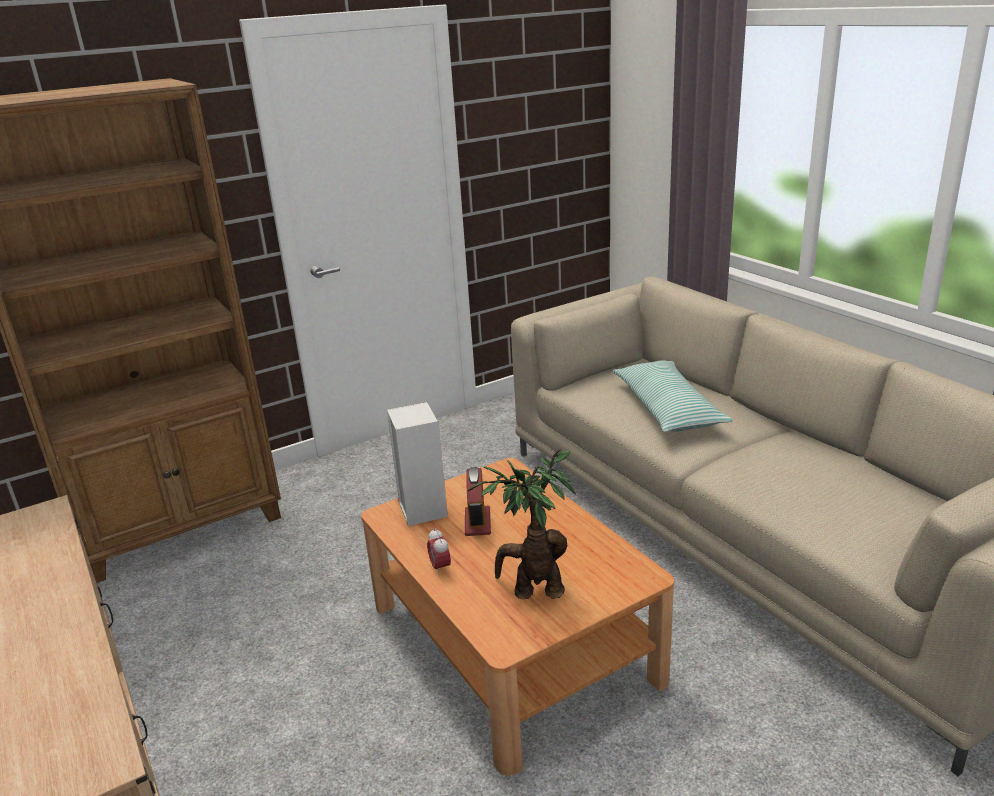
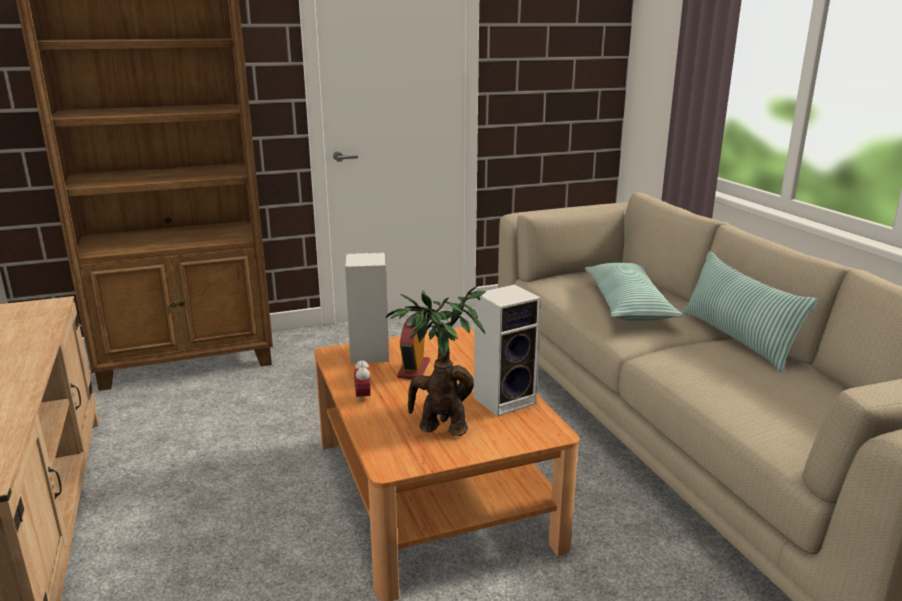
camera: 10 degrees right, 5 degrees down
none -> speaker [474,284,541,416]
none -> pillow [682,251,818,372]

